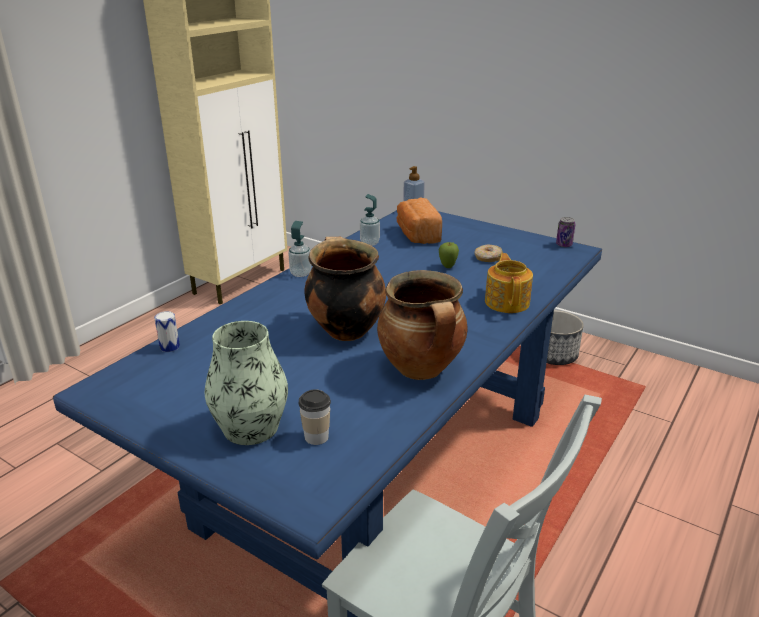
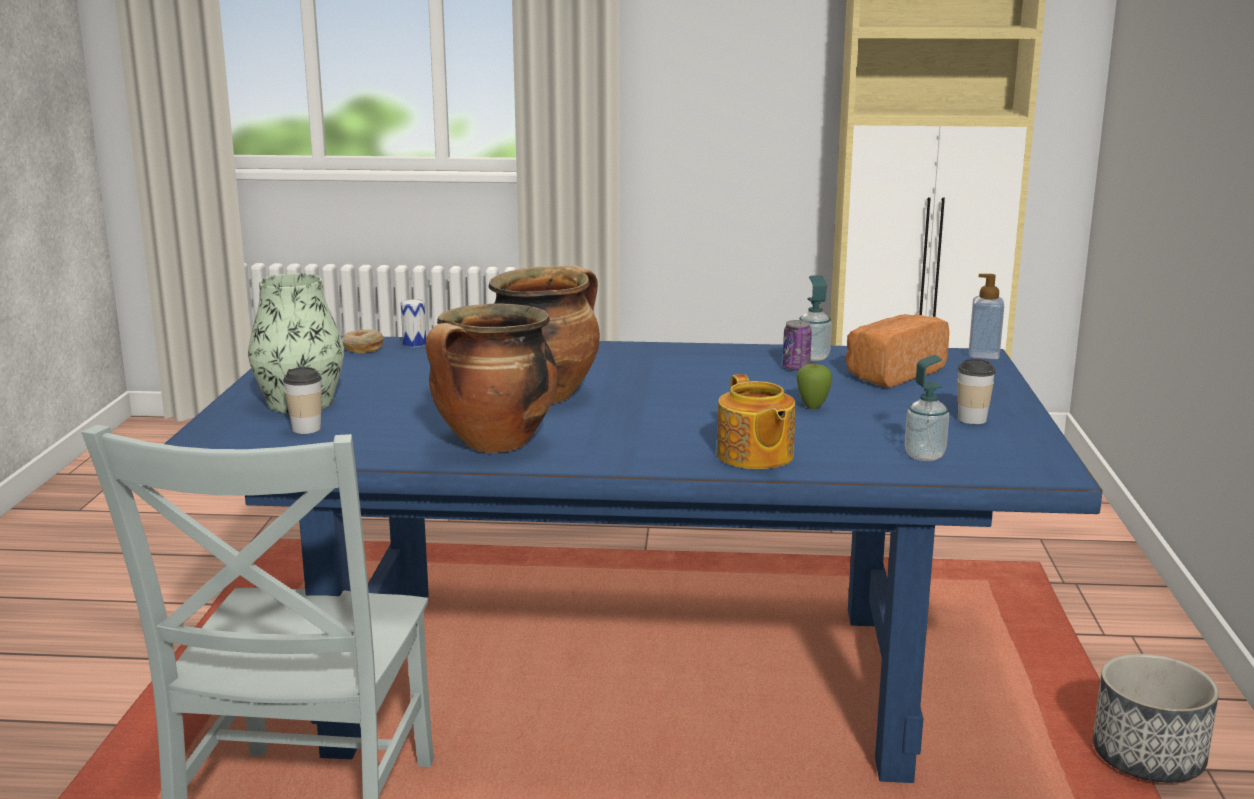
camera: 60 degrees right, 10 degrees down
soap dispenser [288,221,311,277] -> soap dispenser moved to [905,355,949,461]
donut [474,245,503,262] -> donut moved to [342,329,384,353]
teapot [485,253,533,313] -> teapot turned 105 degrees clockwise [717,374,795,469]
can [556,217,576,247] -> can moved to [783,320,812,371]
none -> cup [957,359,996,424]

